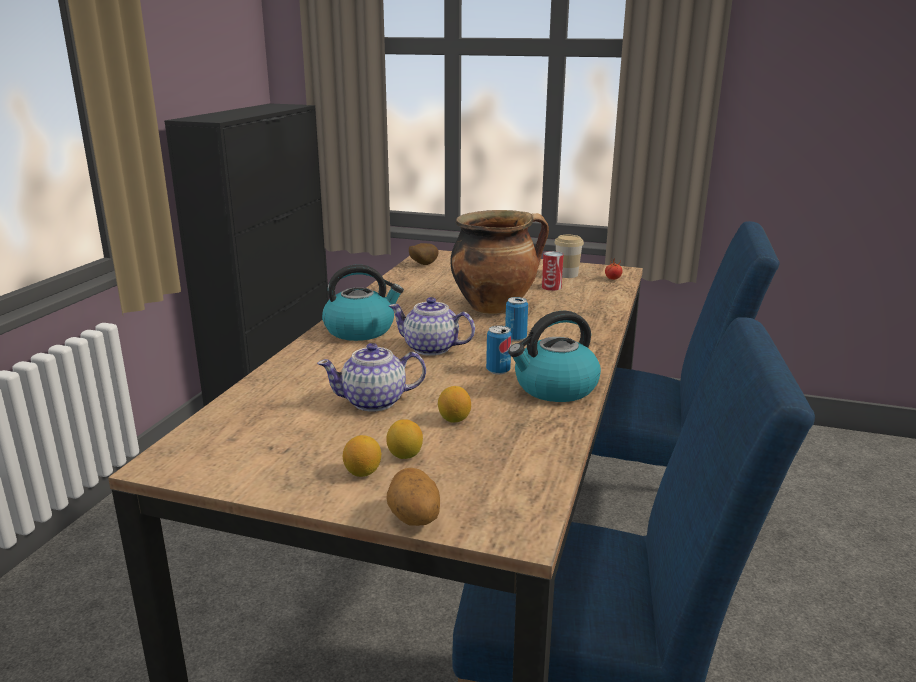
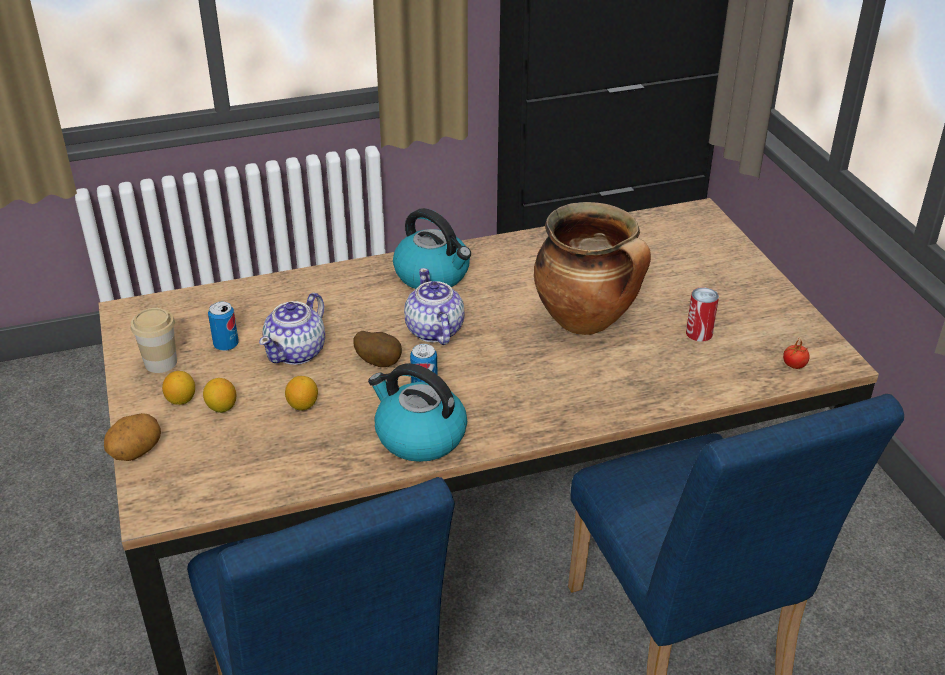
camera: 55 degrees right, 15 degrees up
teapot [317,343,426,411] -> teapot turned 105 degrees counterclockwise [259,293,325,365]
potato [409,243,439,265] -> potato moved to [353,331,402,367]
can [505,297,528,341] -> can moved to [208,302,239,351]
cup [554,235,584,278] -> cup moved to [131,308,177,373]

